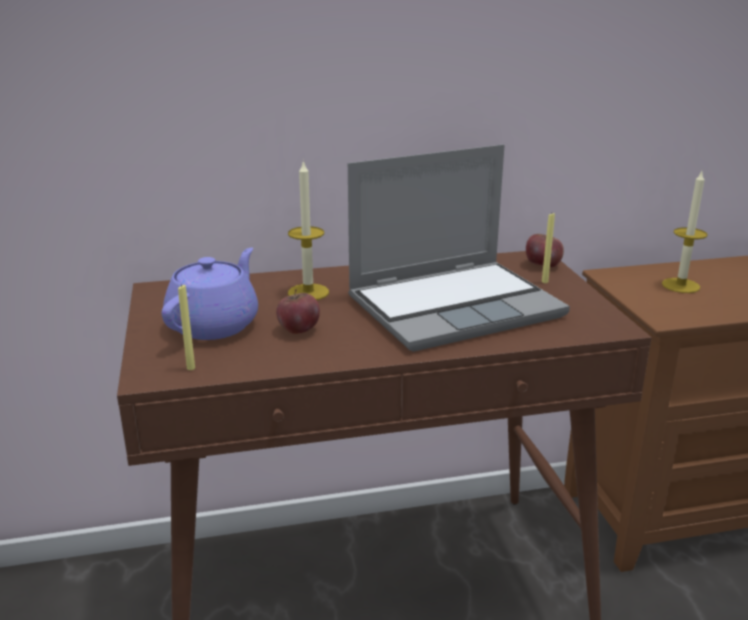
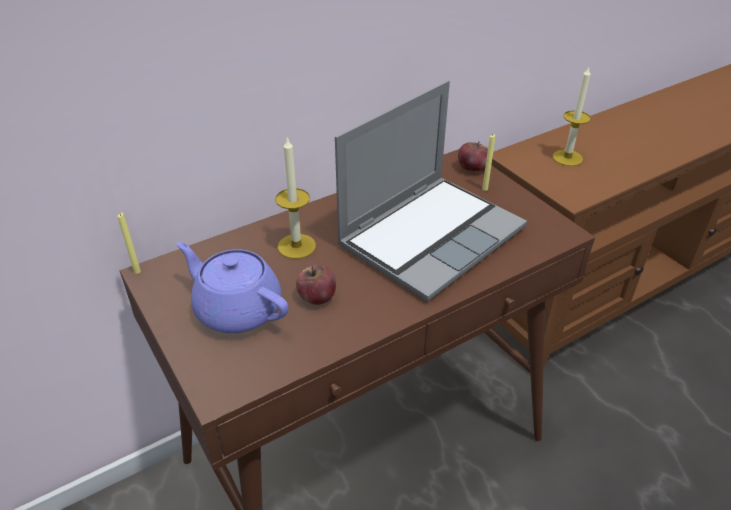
camera: 20 degrees left, 15 degrees up
purple teapot [162,248,258,340] -> purple teapot turned 60 degrees counterclockwise [176,242,288,333]
yellow candle [178,284,195,370] -> yellow candle moved to [118,213,141,274]

